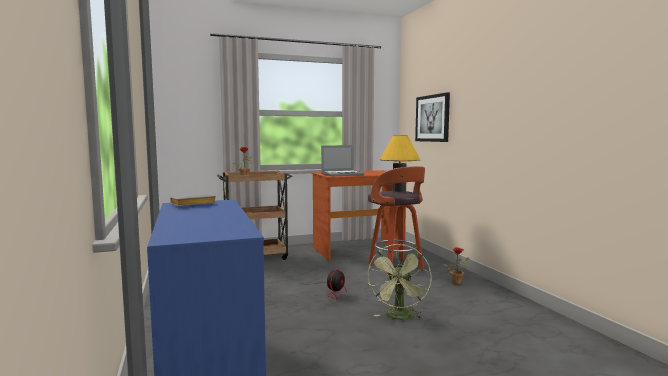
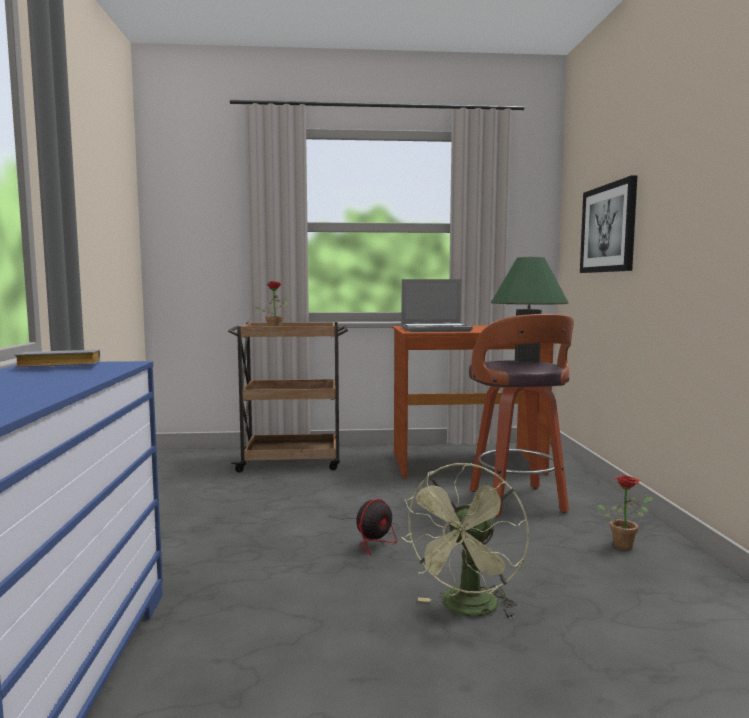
camera: 15 degrees right, 0 degrees up
yellow table lamp [380,135,420,192] -> green table lamp [491,257,569,362]

